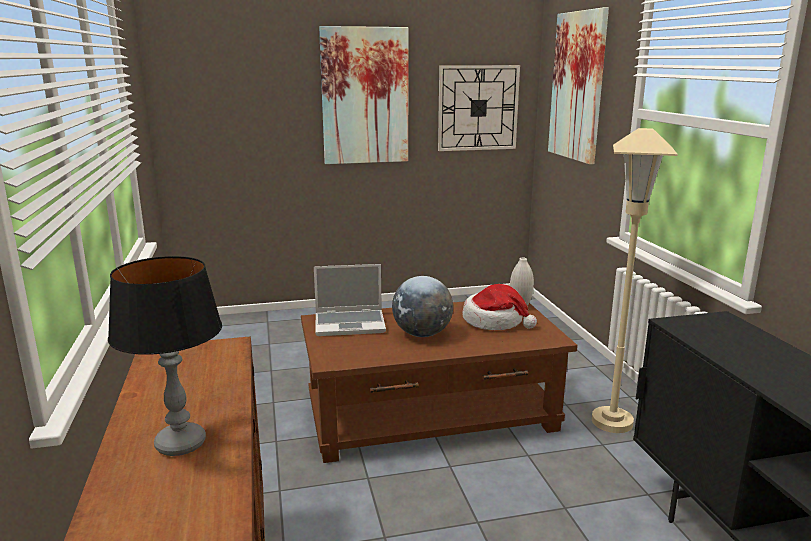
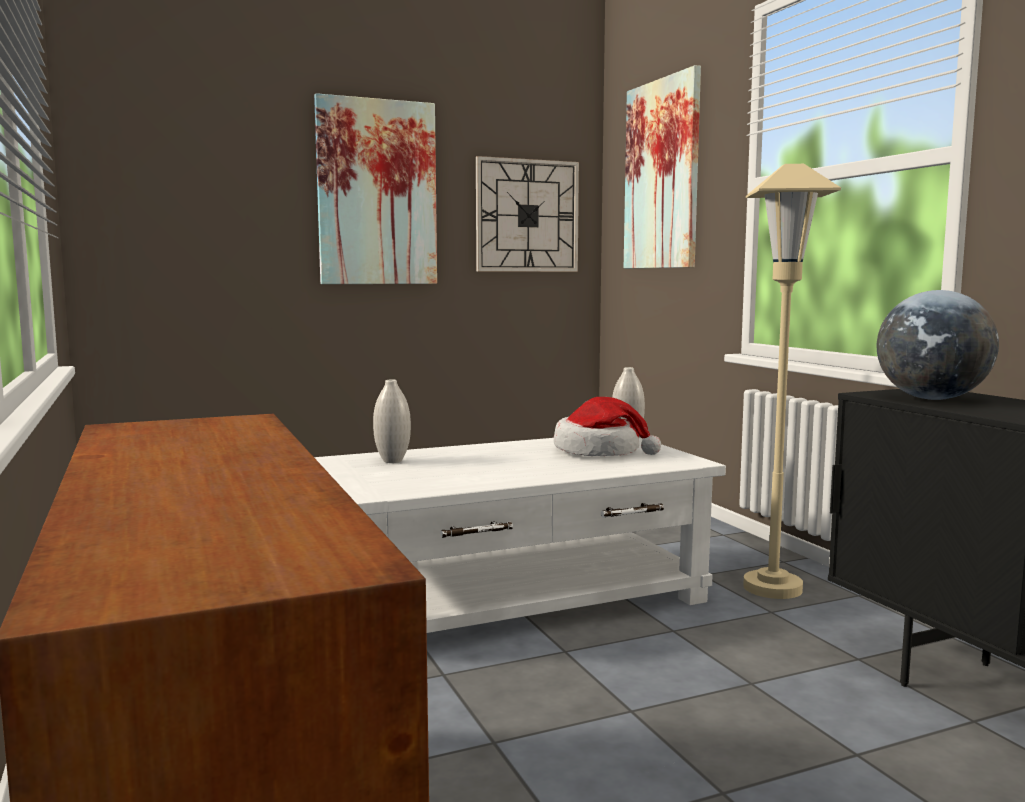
camera: 10 degrees left, 10 degrees down
table lamp [108,256,222,456] -> none
brown coffee table [301,301,578,463] -> white coffee table [314,437,726,633]
laptop [314,264,386,336] -> white vase [373,379,411,463]
globe [392,276,453,337] -> globe moved to [877,290,999,400]

